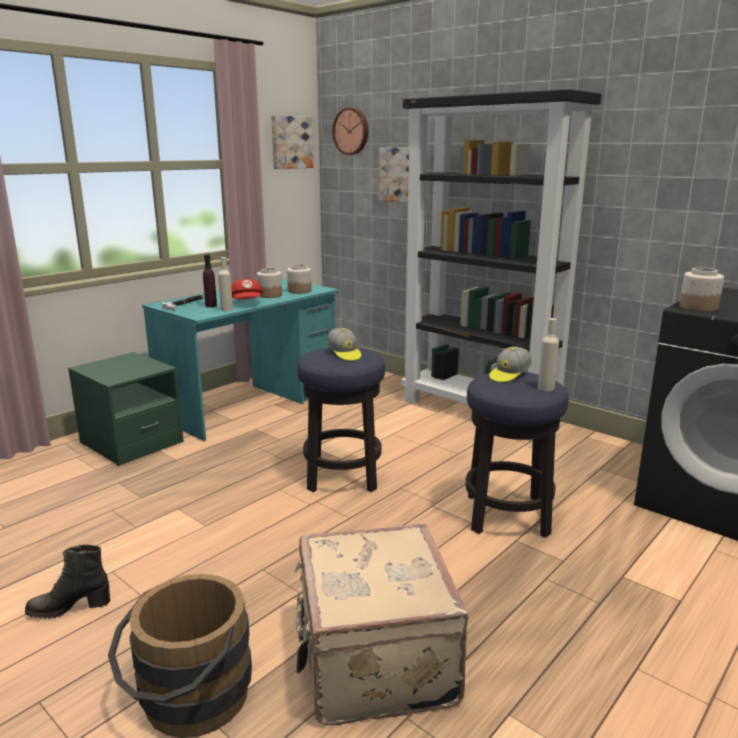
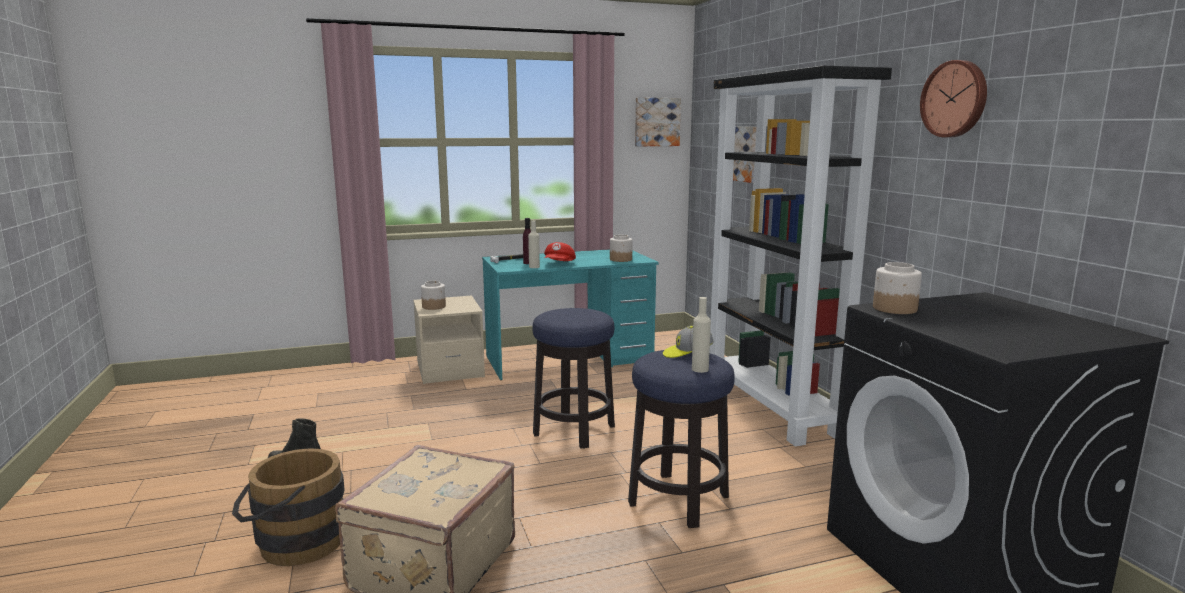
camera: 30 degrees right, 5 degrees down
green nightstand [68,352,184,466] -> beige nightstand [413,296,485,384]
jar [257,268,282,298] -> jar moved to [421,281,446,310]
cap [327,328,361,361] -> none
wall clock [332,108,368,155] -> wall clock moved to [920,60,987,137]

